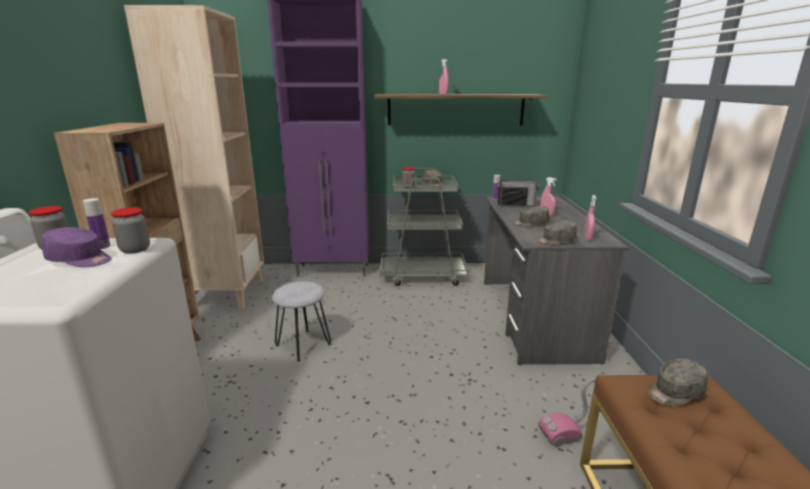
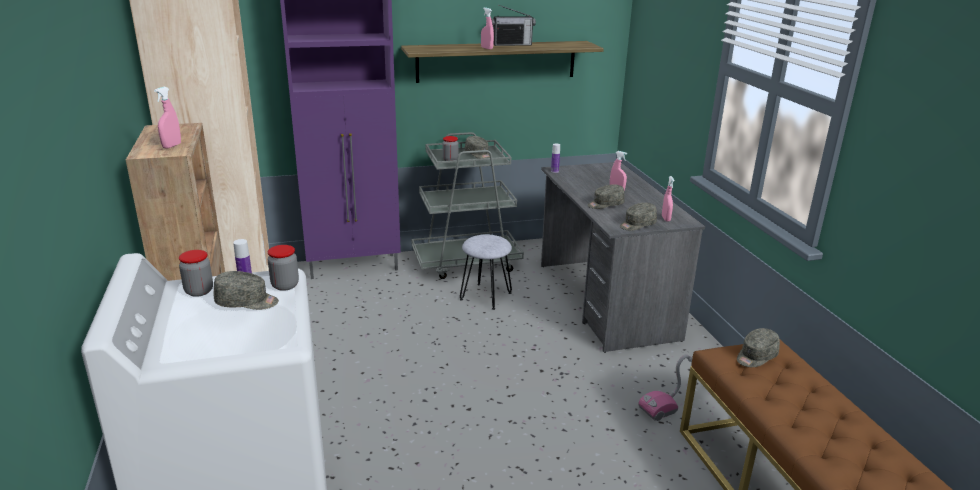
camera: 15 degrees left, 5 degrees up
purple cap [42,227,112,267] -> grey cap [213,271,279,310]
grey stool [272,281,331,361] -> grey stool moved to [460,235,512,310]
radio [497,170,540,207] -> radio moved to [491,5,536,46]
none -> pink spray bottle [154,87,181,149]

